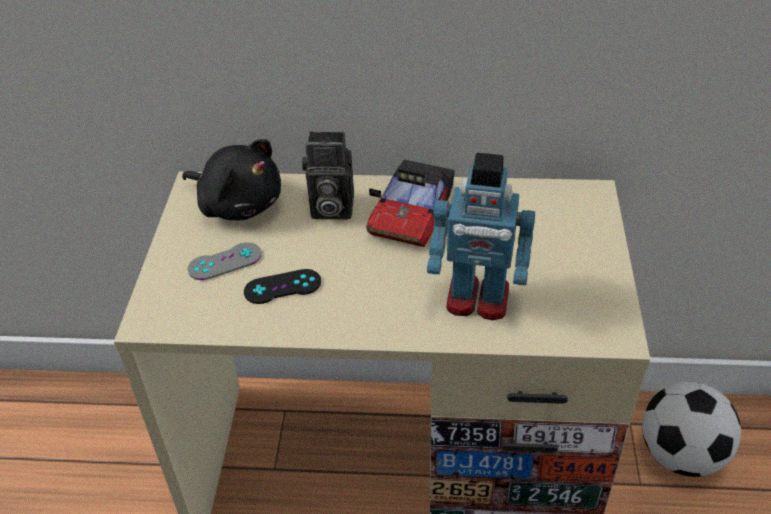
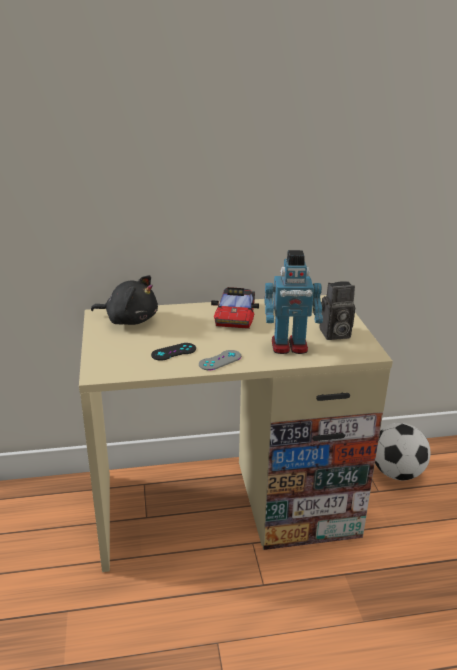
camera: 15 degrees left, 15 degrees down
grey game controller [187,242,262,280] -> grey game controller moved to [199,350,241,371]
camera [302,132,354,219] -> camera moved to [319,281,355,340]

